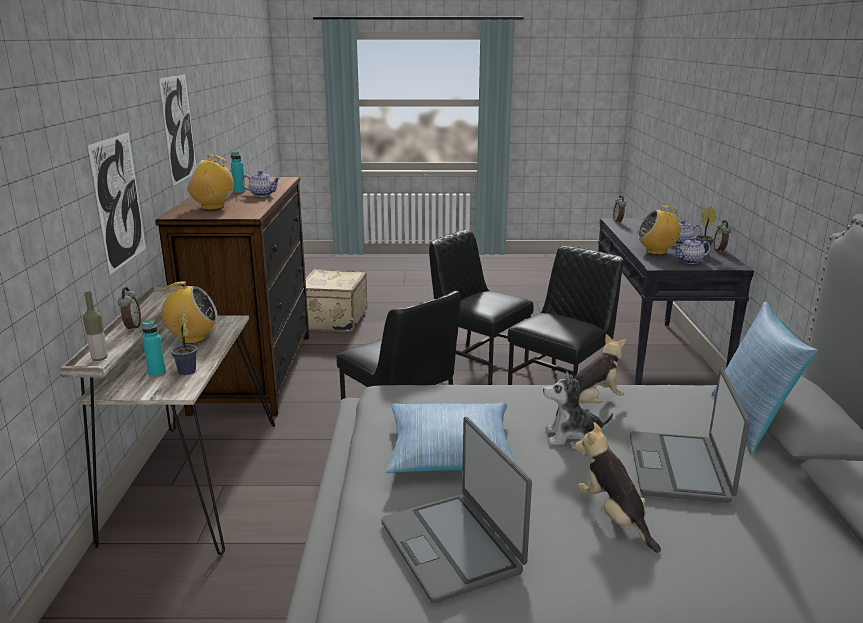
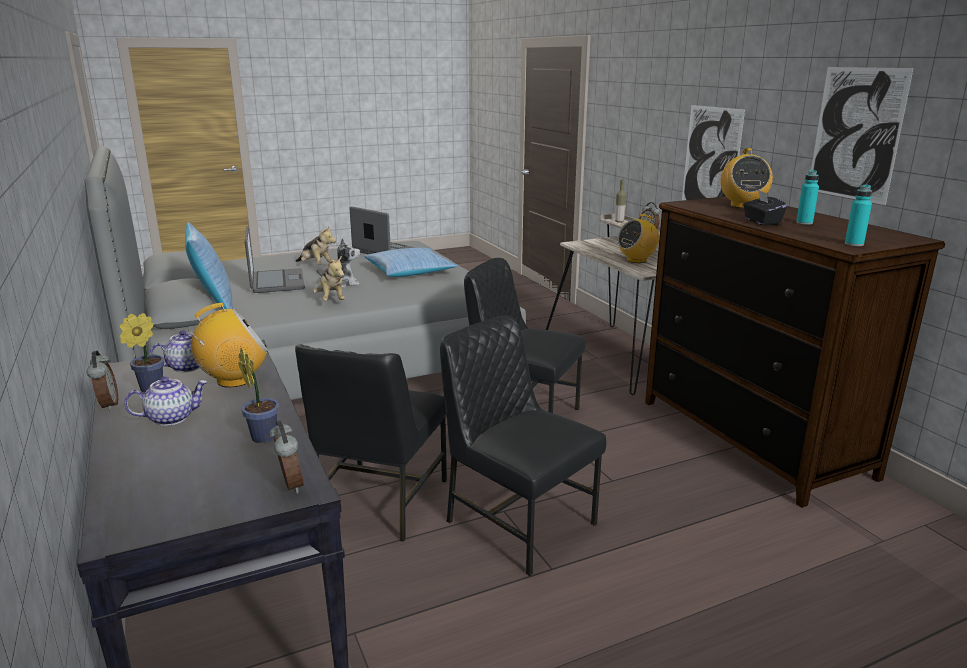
camera: 155 degrees right, 0 degrees up
turquoise bottle [142,321,166,377] -> turquoise bottle moved to [845,185,872,246]
potted plant [171,310,197,375] -> potted plant moved to [239,348,279,443]
radio [187,155,235,210] -> radio turned 120 degrees clockwise [720,148,773,208]
teapot [242,171,280,197] -> black tissue box [743,190,787,225]
beige suitcase [305,269,367,332] -> none
black chair [429,230,534,385] -> black chair turned 150 degrees counterclockwise [440,315,606,576]
plush toy [556,334,626,416] -> plush toy turned 60 degrees counterclockwise [313,255,345,301]

